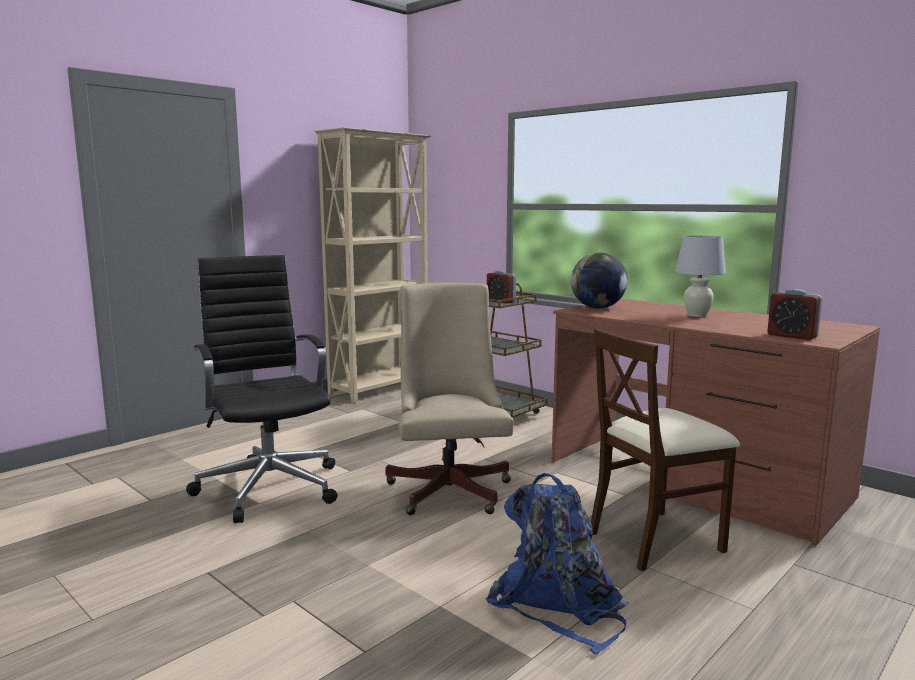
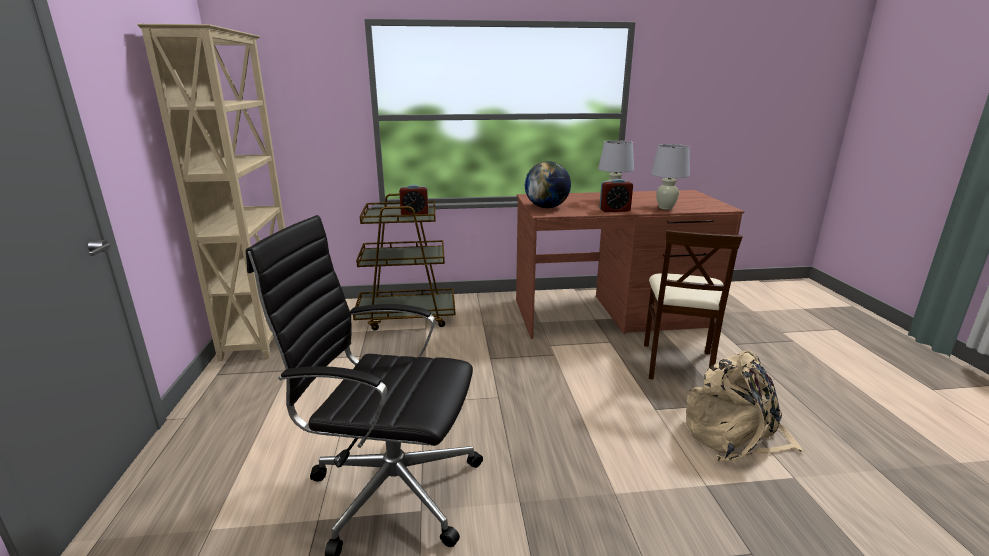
camera: 50 degrees left, 10 degrees up
beige office chair [385,283,514,515] -> none
blue backpack [486,473,629,655] -> beige backpack [686,351,804,462]
alarm clock [767,289,822,340] -> alarm clock moved to [599,179,633,212]
none -> white table lamp [651,144,690,210]

